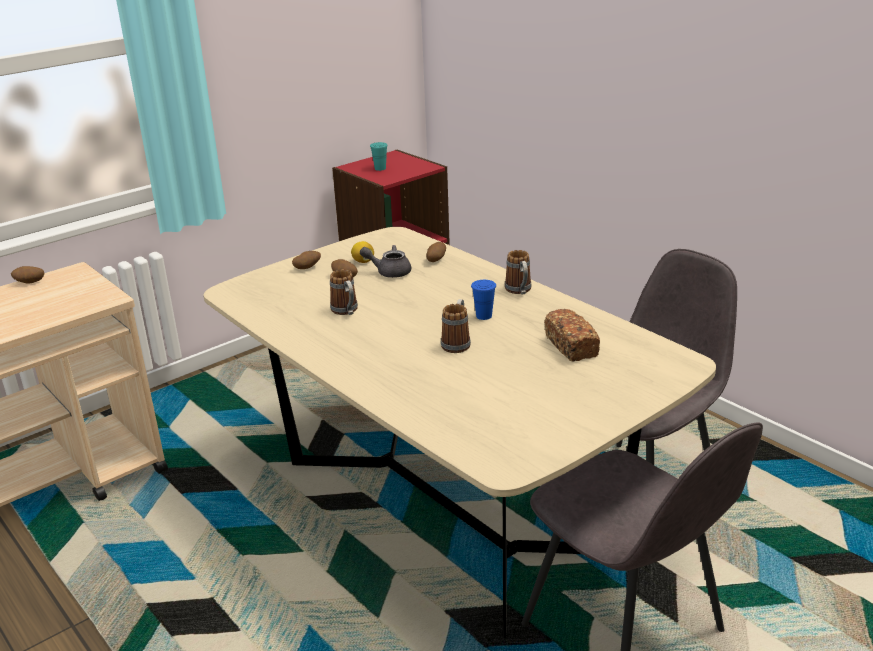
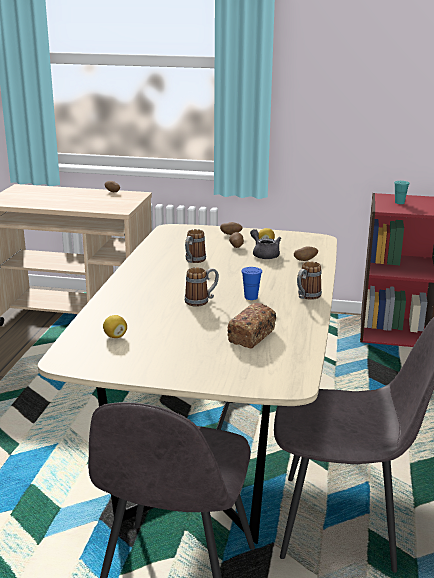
camera: 50 degrees right, 5 degrees down
none -> lemon [103,315,127,338]

